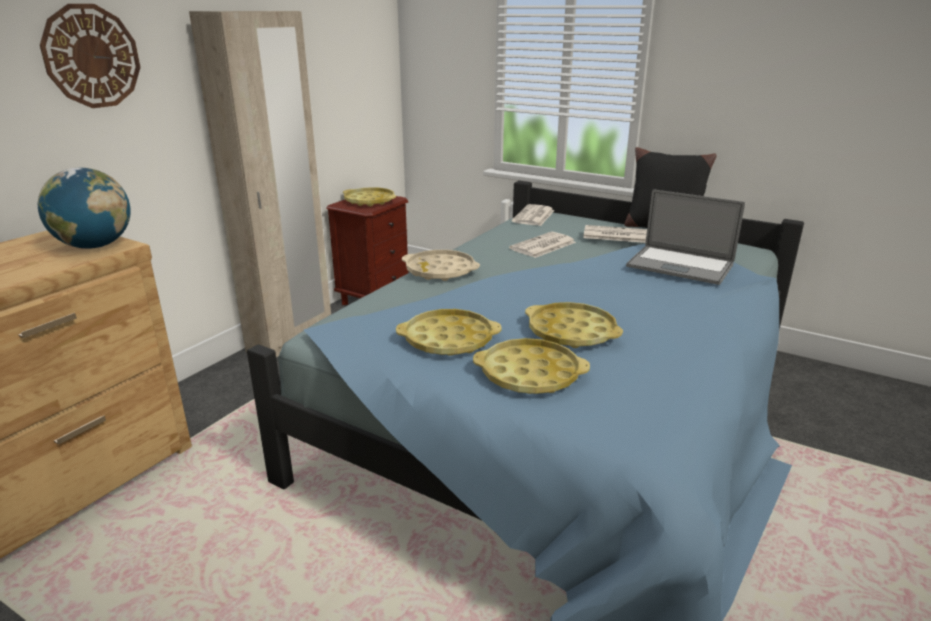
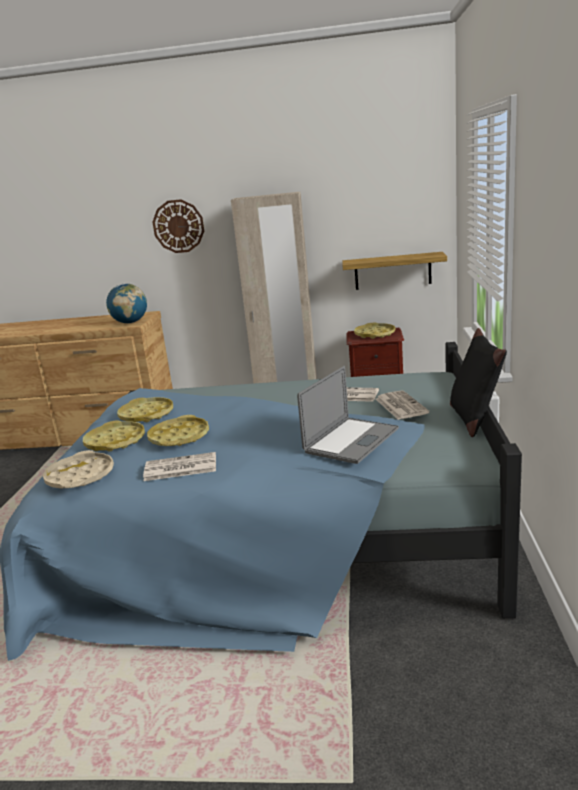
camera: 65 degrees right, 5 degrees down
beige tray [402,250,480,281] -> beige tray moved to [43,450,114,489]
newspaper [512,204,555,226] -> newspaper moved to [143,452,216,481]
laptop [626,189,745,285] -> laptop turned 150 degrees counterclockwise [297,366,399,464]
none -> shelf [343,252,447,290]

